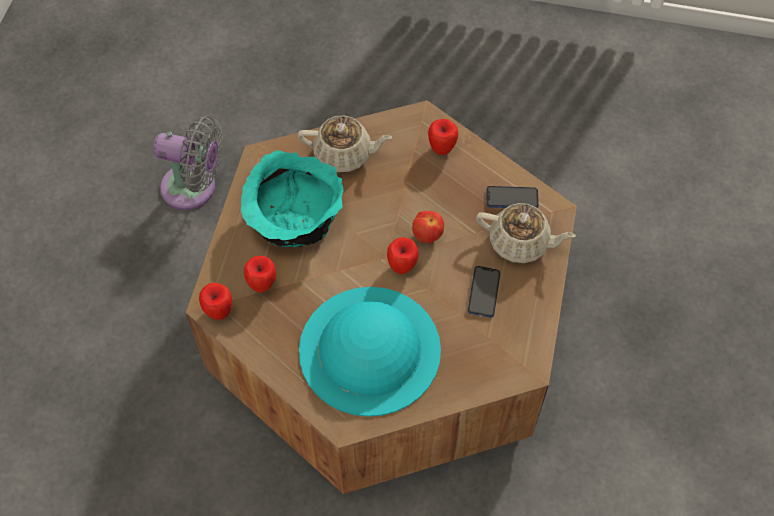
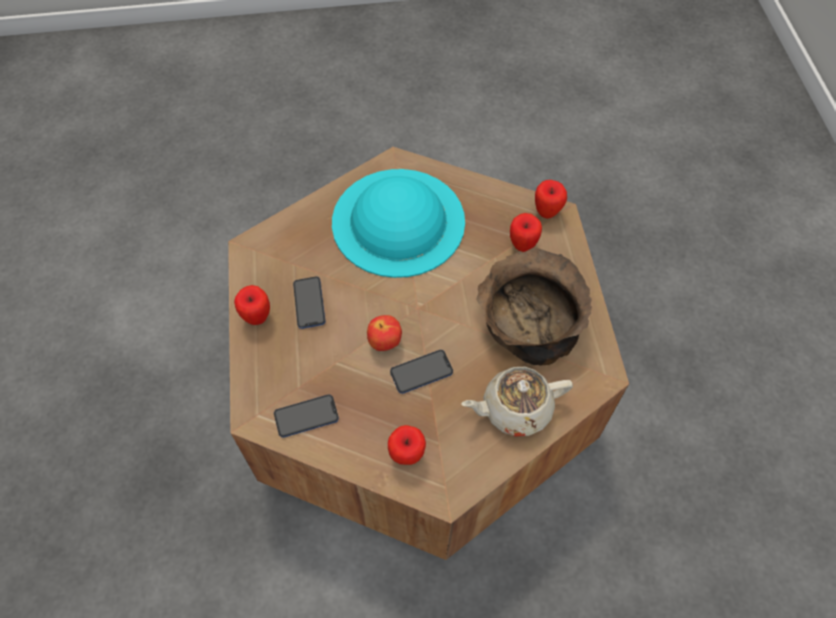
camera: 160 degrees right, 0 degrees up
grey fan [153,116,223,210] -> none
turquoise bowl [241,150,344,247] -> brown bowl [476,248,592,366]
apple [387,237,419,274] -> apple moved to [234,285,270,325]
beige teapot [476,203,576,263] -> none
none -> phone [390,350,453,394]

